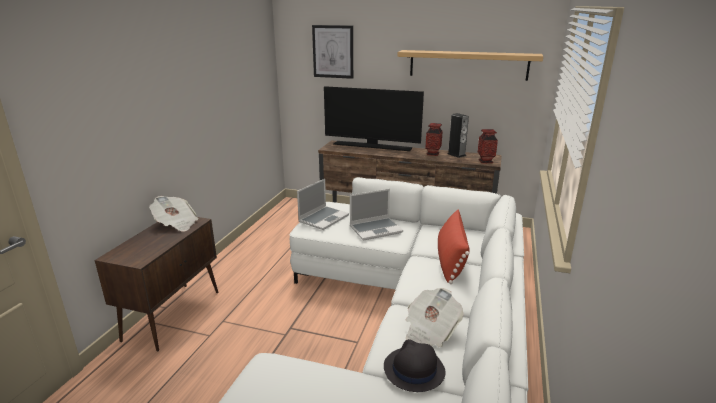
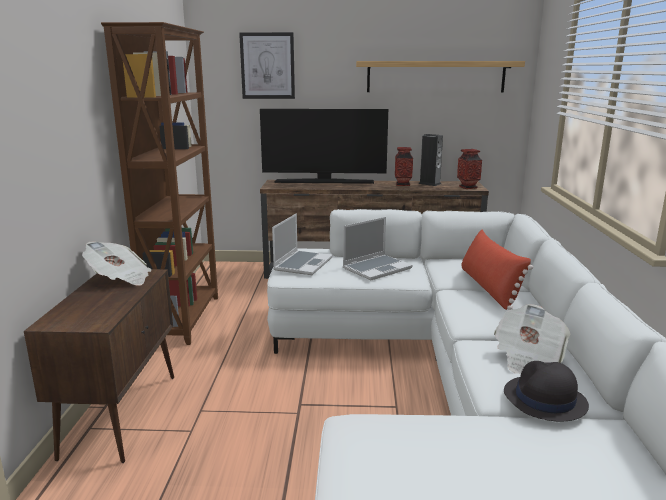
camera: 15 degrees left, 5 degrees down
none -> brown bookcase [101,22,218,345]

